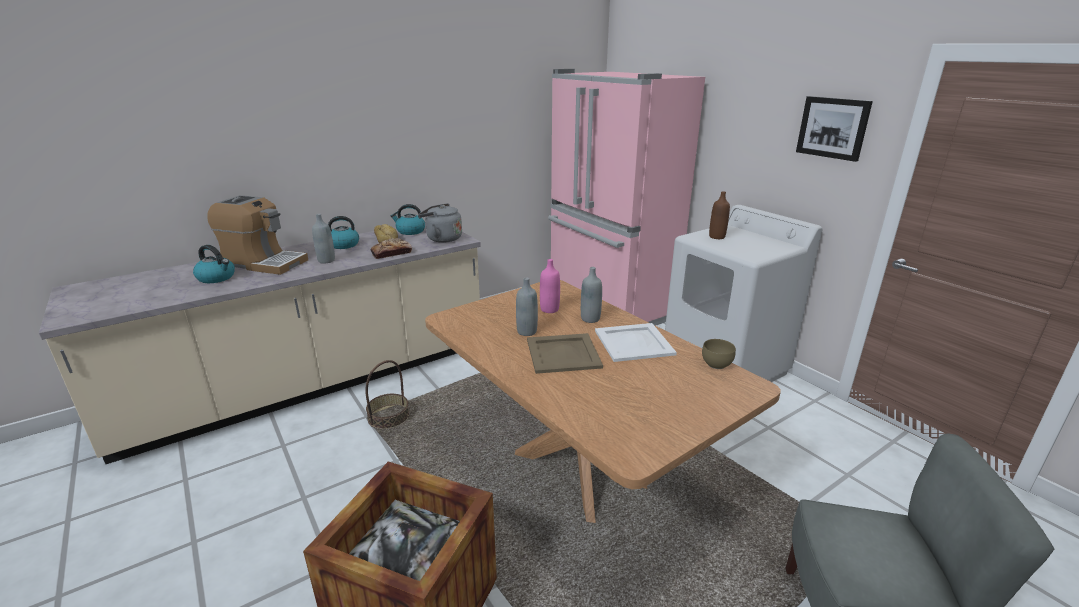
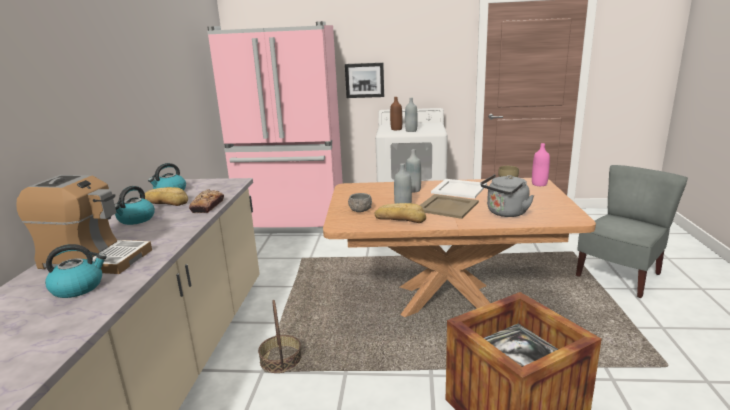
camera: 50 degrees left, 5 degrees down
coffee machine [207,195,308,275] -> coffee machine turned 45 degrees clockwise [16,175,152,274]
grey bottle [312,214,335,264] -> grey bottle moved to [405,98,418,132]
grey kettle [418,203,462,243] -> grey kettle moved to [481,174,534,217]
pink bottle [540,259,560,313] -> pink bottle moved to [532,143,550,186]
picture [796,96,873,162] -> picture moved to [345,63,384,98]
none -> grey bowl [348,193,372,212]
none -> bread [375,203,426,223]

